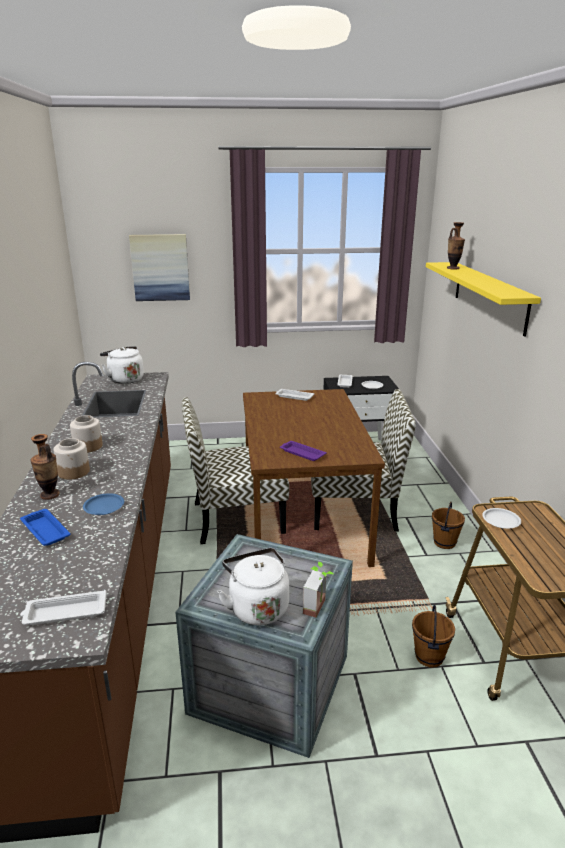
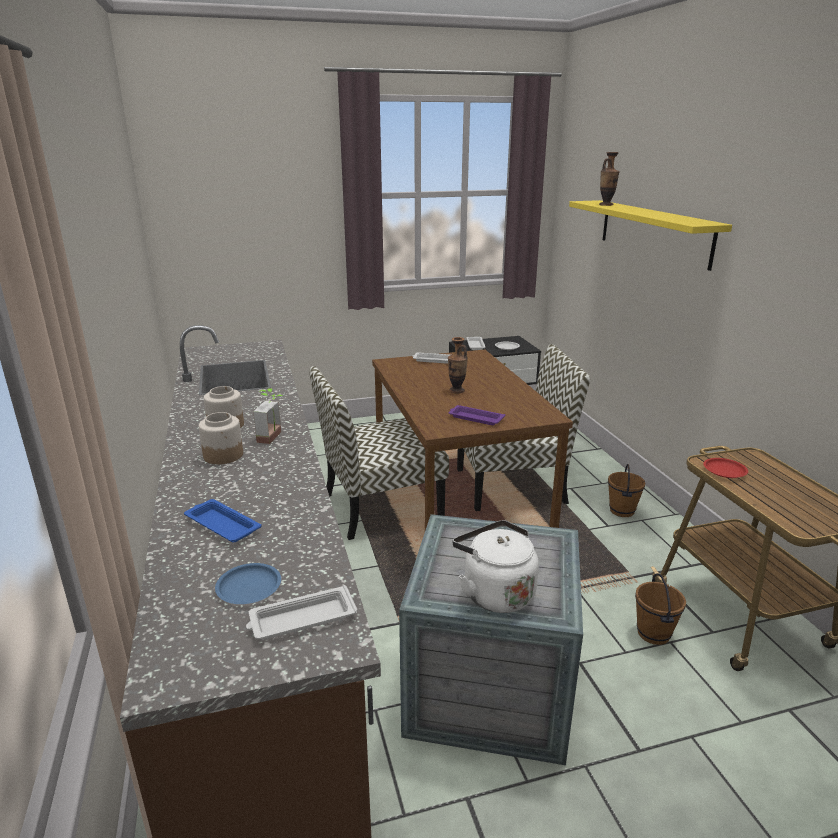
camera: 10 degrees left, 0 degrees up
vase [30,434,60,500] -> vase moved to [448,337,468,393]
blue plate [83,493,124,515] -> blue plate moved to [215,563,281,604]
white kettle [100,346,144,384] -> none
picture [129,234,190,301] -> none
potted plant [303,562,333,618] -> potted plant moved to [253,388,283,444]
white plate [482,508,521,529] -> red plate [703,458,748,478]

